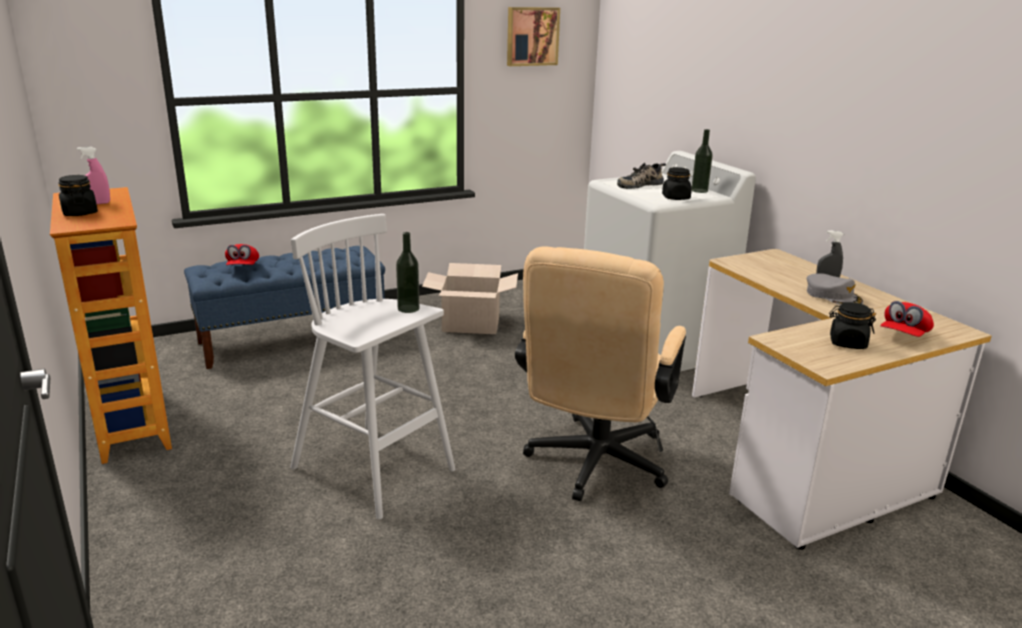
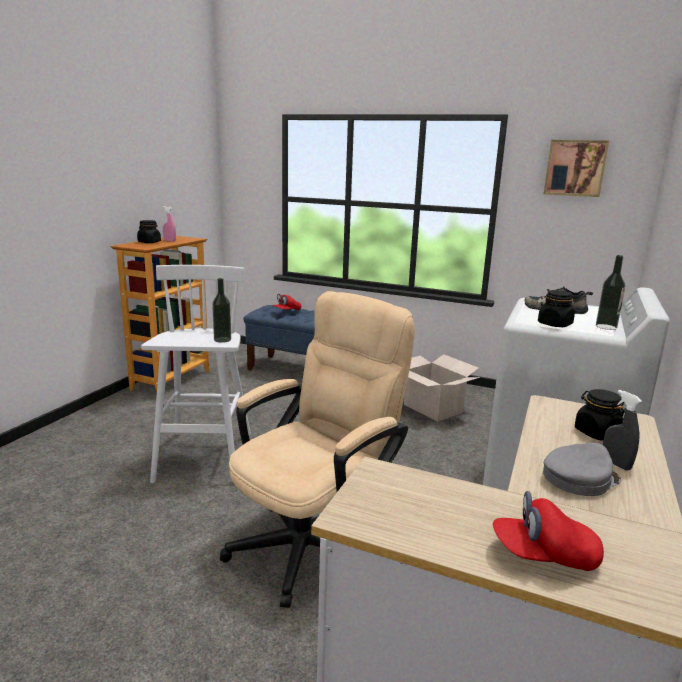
camera: 50 degrees right, 5 degrees down
beige office chair [515,246,686,501] -> beige office chair turned 150 degrees clockwise [220,291,415,608]
grey cap [807,273,863,305] -> grey cap turned 135 degrees counterclockwise [543,443,621,496]
black jar [829,302,876,349] -> black jar moved to [575,389,625,441]

